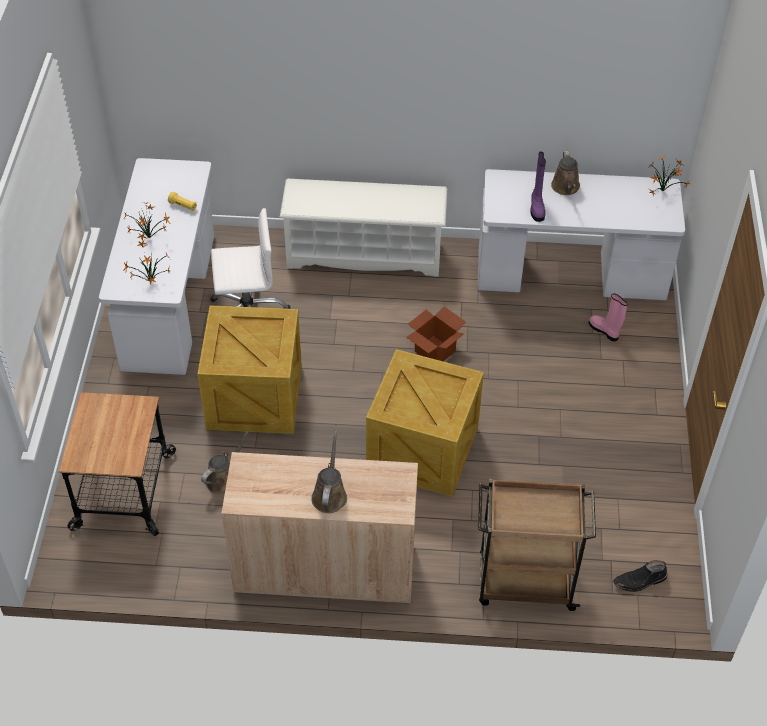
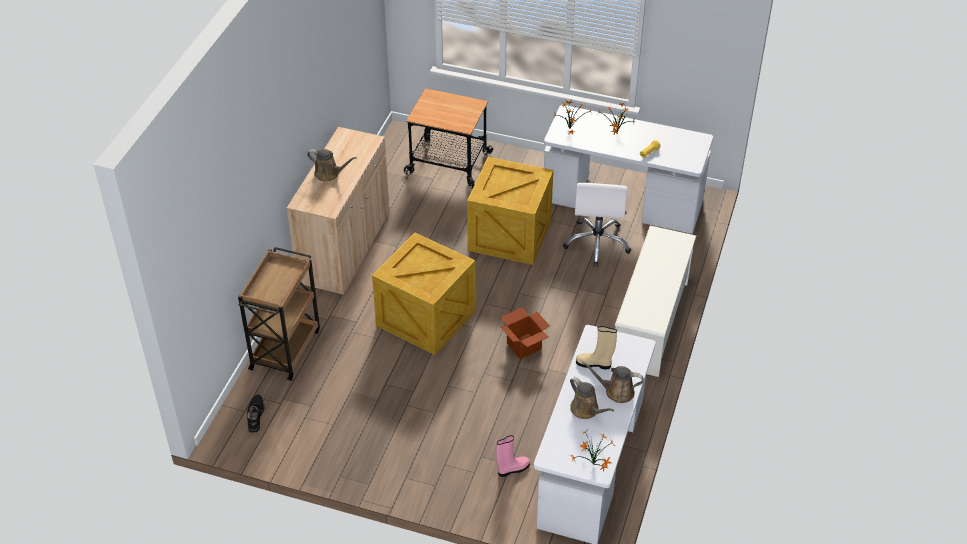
camera: 105 degrees right, 5 degrees down
brown watering can [201,430,249,494] -> brown watering can moved to [570,377,614,419]
purple boot [530,152,546,222] -> beige boot [576,326,617,370]

